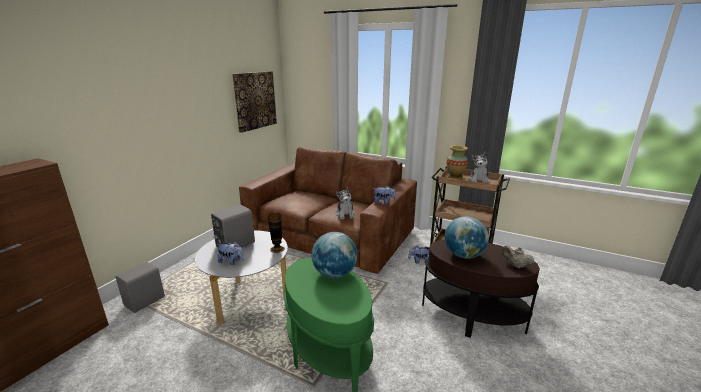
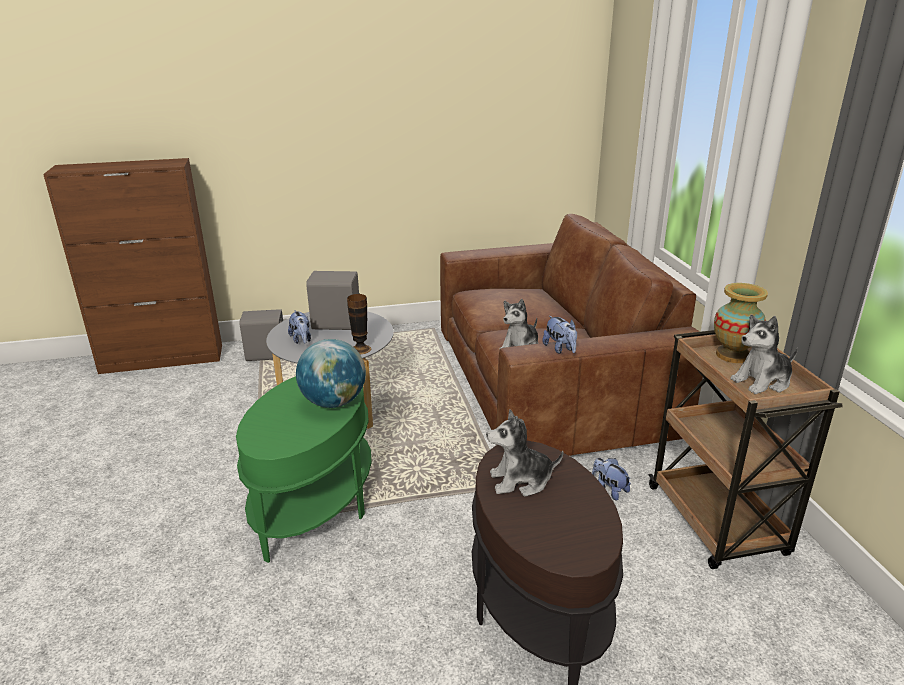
camera: 50 degrees right, 5 degrees up
picture [232,71,277,133] -> none
globe [445,216,489,259] -> plush toy [486,409,563,497]
beige teapot [502,245,534,268] -> none

